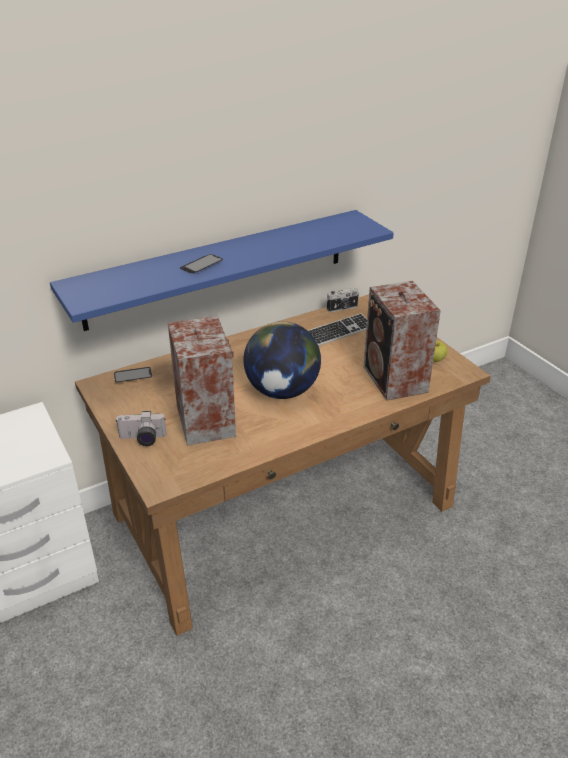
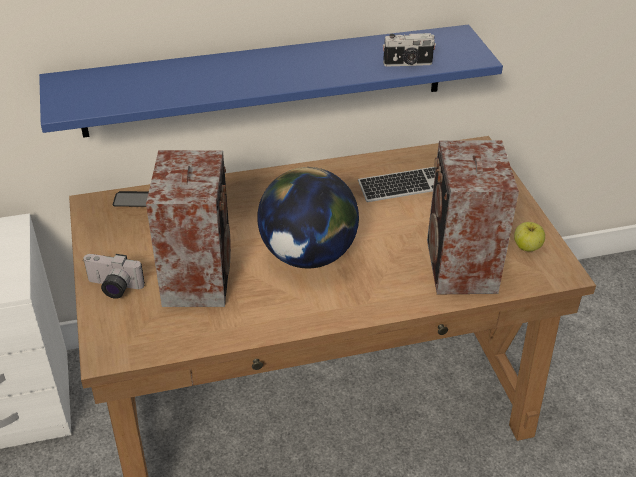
camera: 15 degrees right, 5 degrees up
phone [180,254,223,274] -> none
camera [327,287,359,312] -> camera moved to [383,33,436,66]

